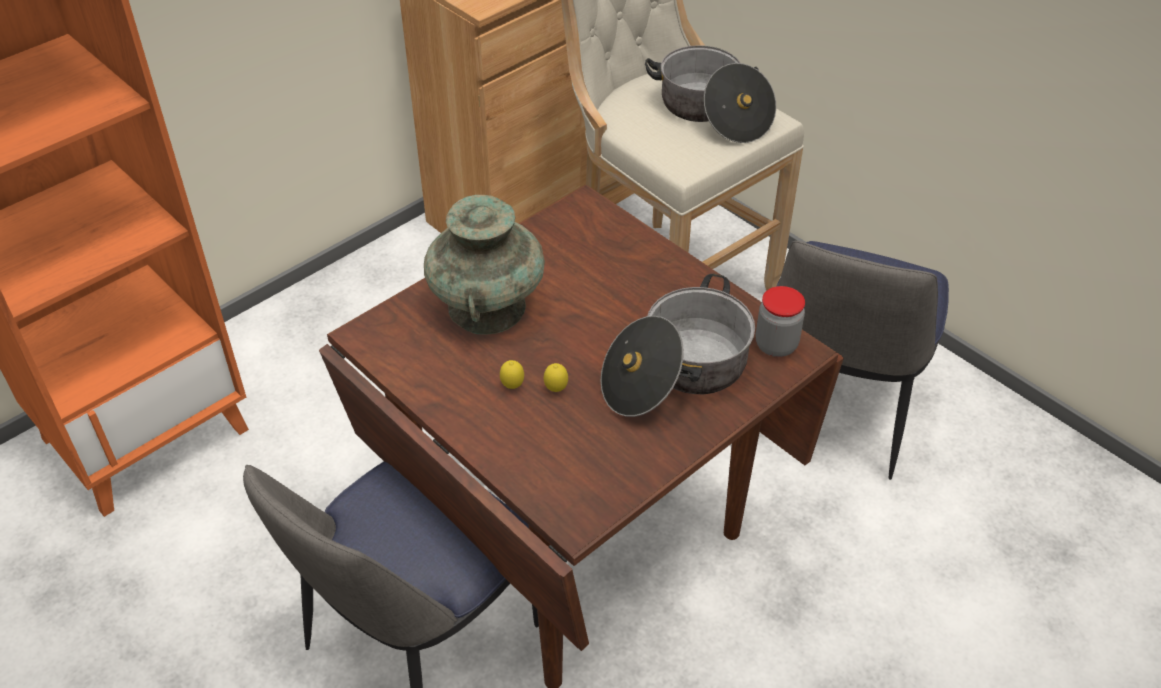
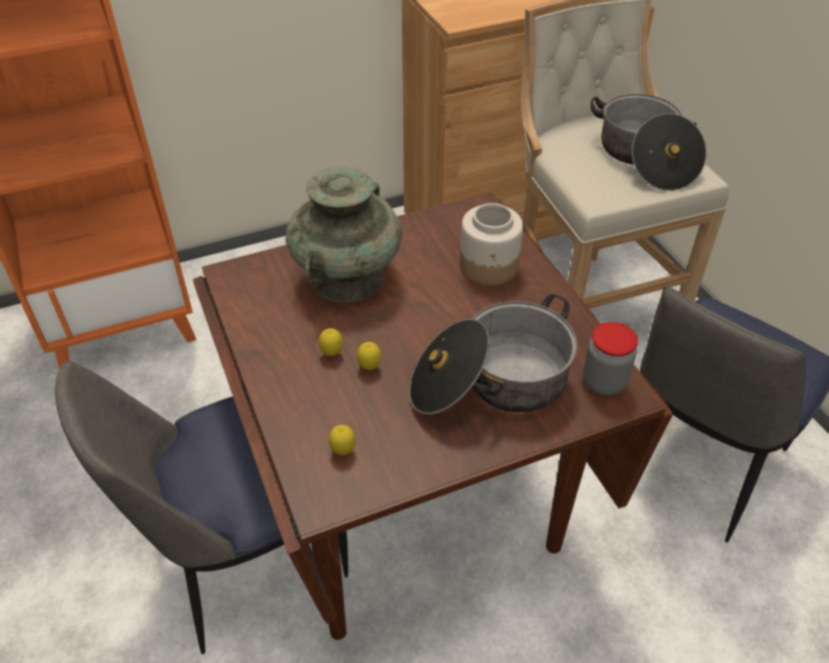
camera: 20 degrees right, 0 degrees up
none -> lemon [329,425,356,455]
none -> jar [460,203,523,286]

